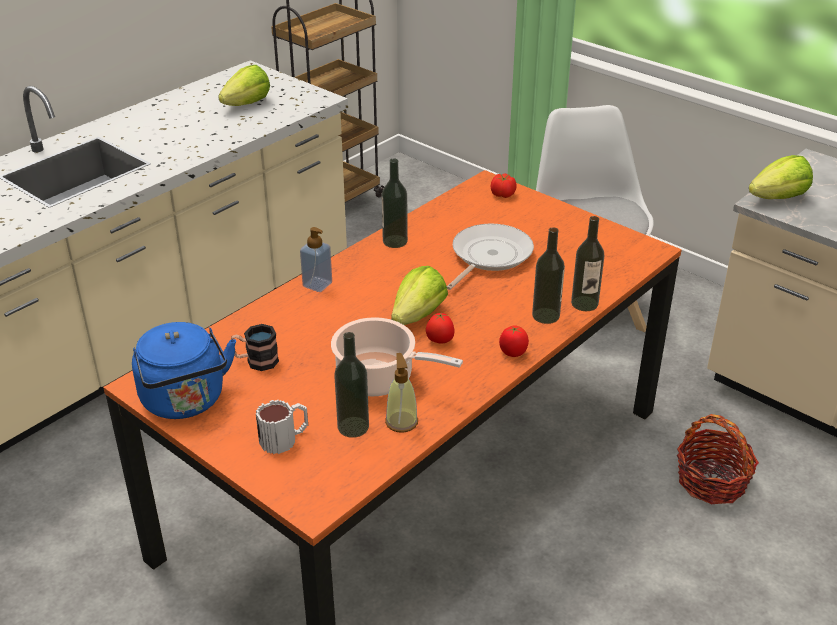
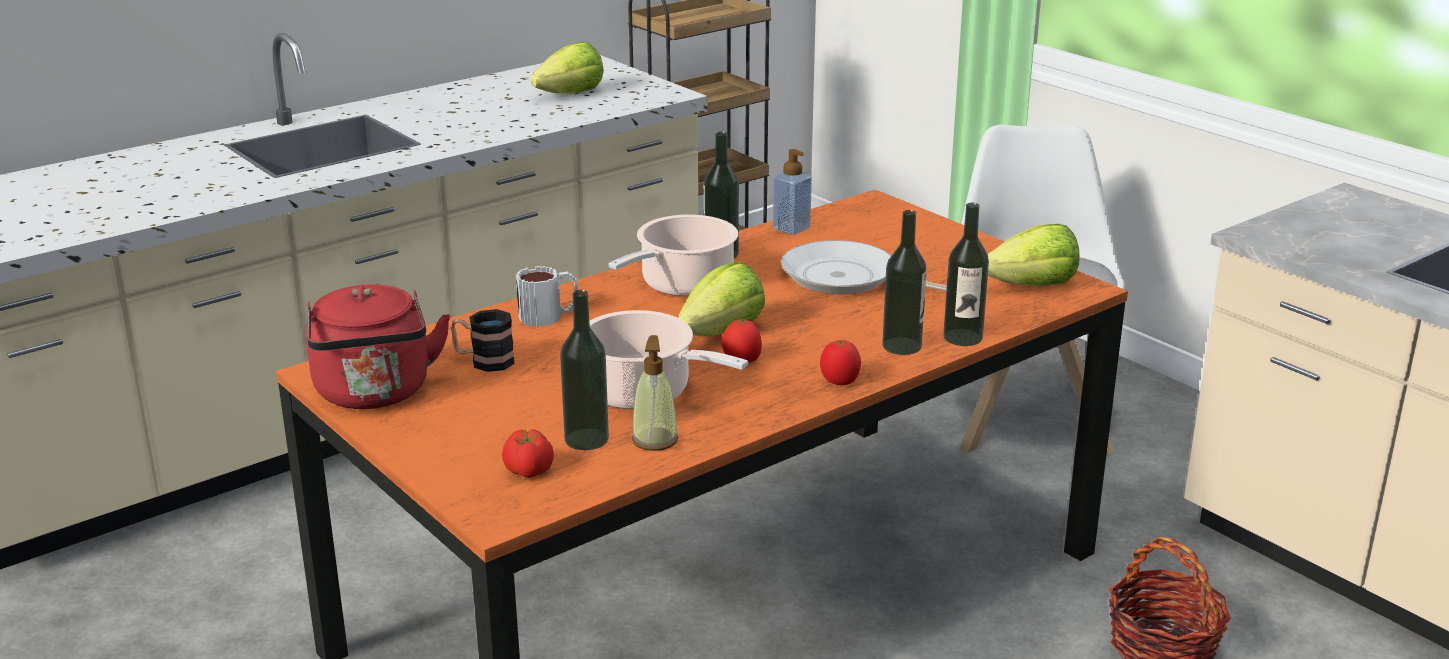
camera: 10 degrees right, 10 degrees down
blue kettle [132,322,236,419] -> red kettle [306,284,450,409]
mug [256,400,308,454] -> mug moved to [516,266,578,327]
soap dispenser [300,227,332,292] -> soap dispenser moved to [773,149,812,235]
frying pan [447,224,534,290] -> frying pan turned 105 degrees counterclockwise [781,240,947,294]
tomato [491,174,517,198] -> tomato moved to [502,429,554,478]
lettuce [749,155,813,199] -> lettuce moved to [988,224,1079,287]
none -> cooking pot [609,214,738,297]

